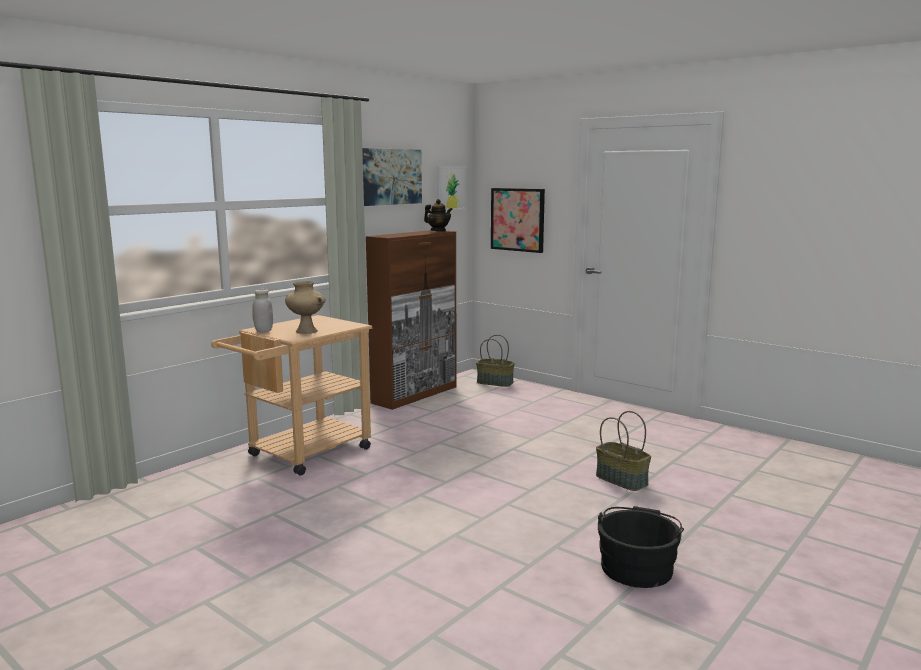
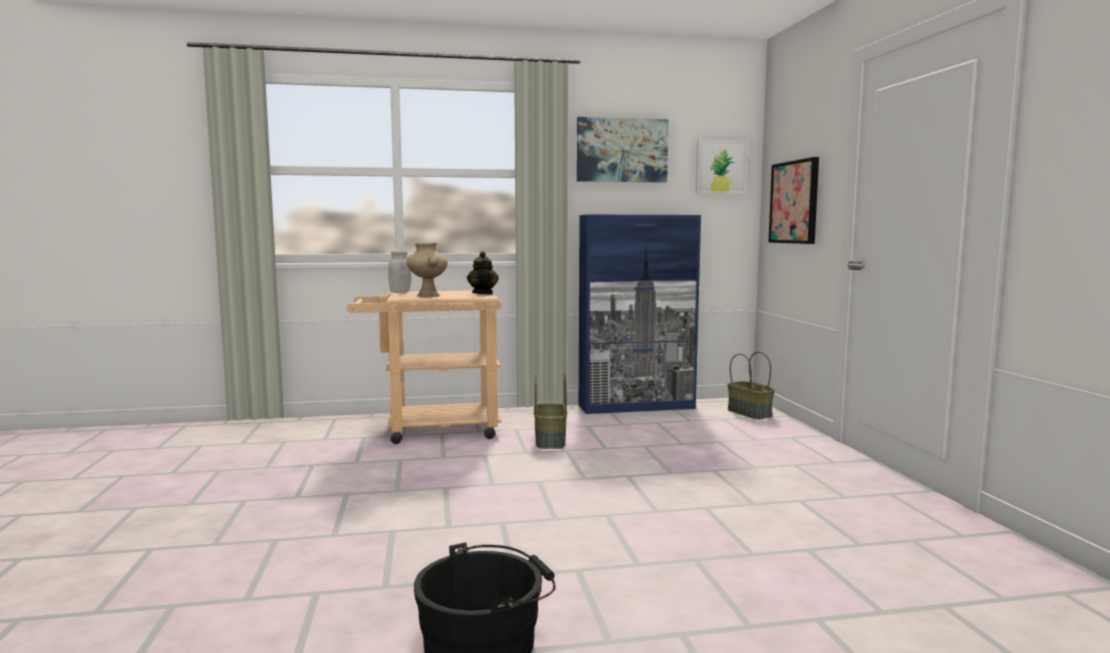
camera: 40 degrees right, 5 degrees down
brown cabinet [366,230,457,410] -> blue cabinet [579,215,701,414]
teapot [424,199,453,231] -> teapot moved to [467,251,499,294]
basket [596,411,651,491] -> basket moved to [534,371,567,449]

